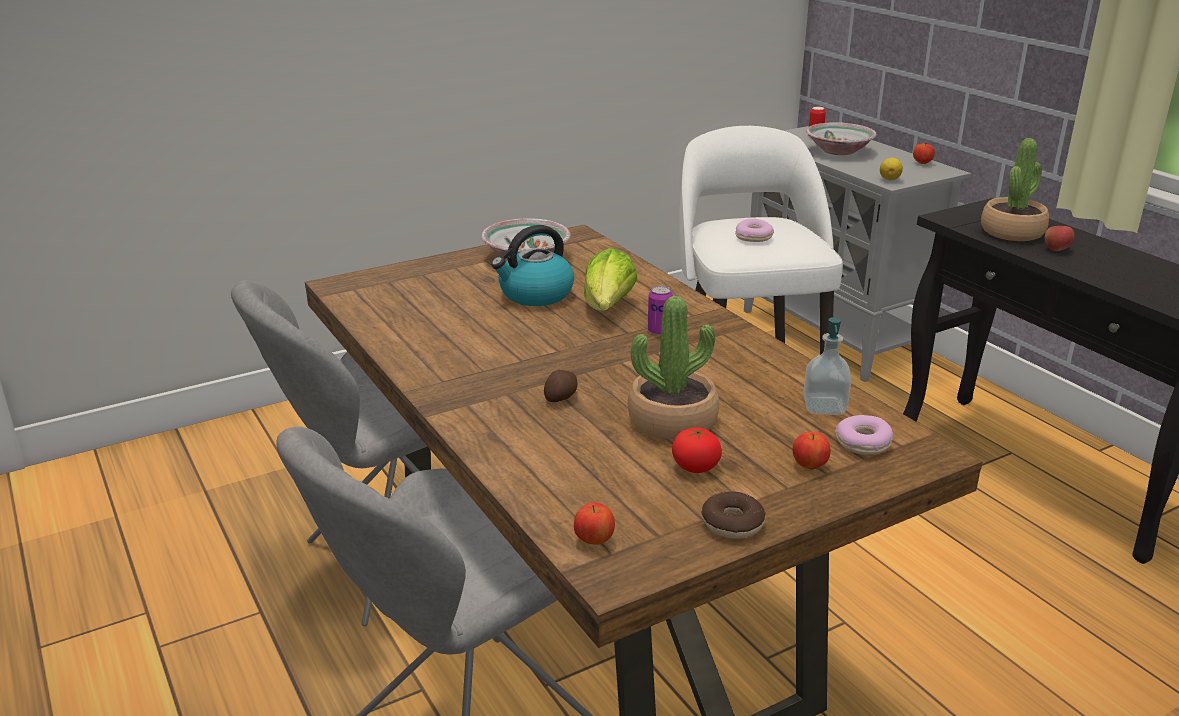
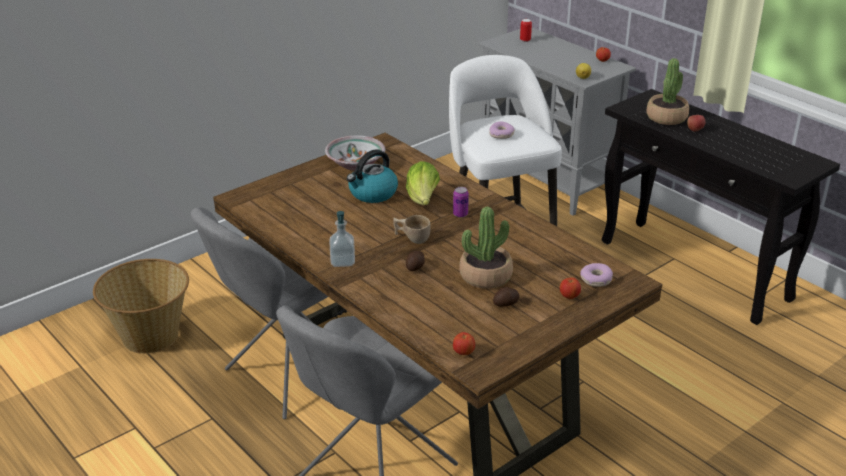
camera: 10 degrees left, 5 degrees up
tomato [672,427,722,473] -> potato [493,287,519,306]
donut [701,491,766,539] -> none
soap dispenser [803,317,851,415] -> soap dispenser moved to [329,211,355,267]
bowl [806,122,877,155] -> none
none -> basket [93,259,189,354]
none -> beige cup [393,215,431,244]

